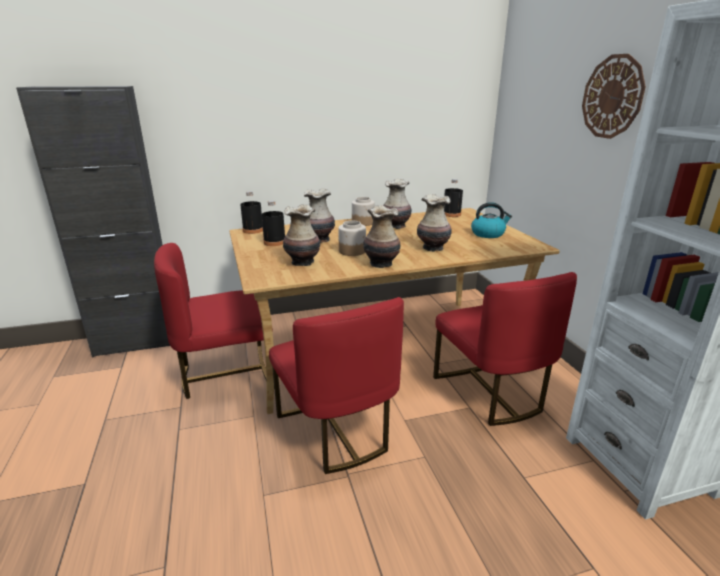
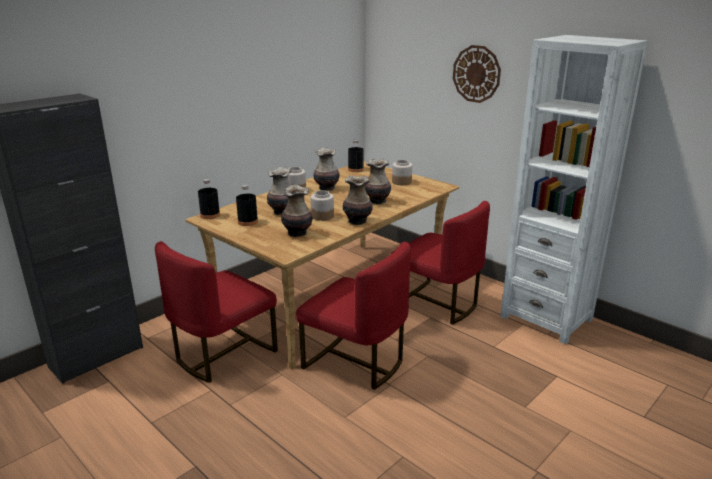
camera: 30 degrees left, 0 degrees up
kettle [471,202,512,238] -> jar [392,160,412,185]

